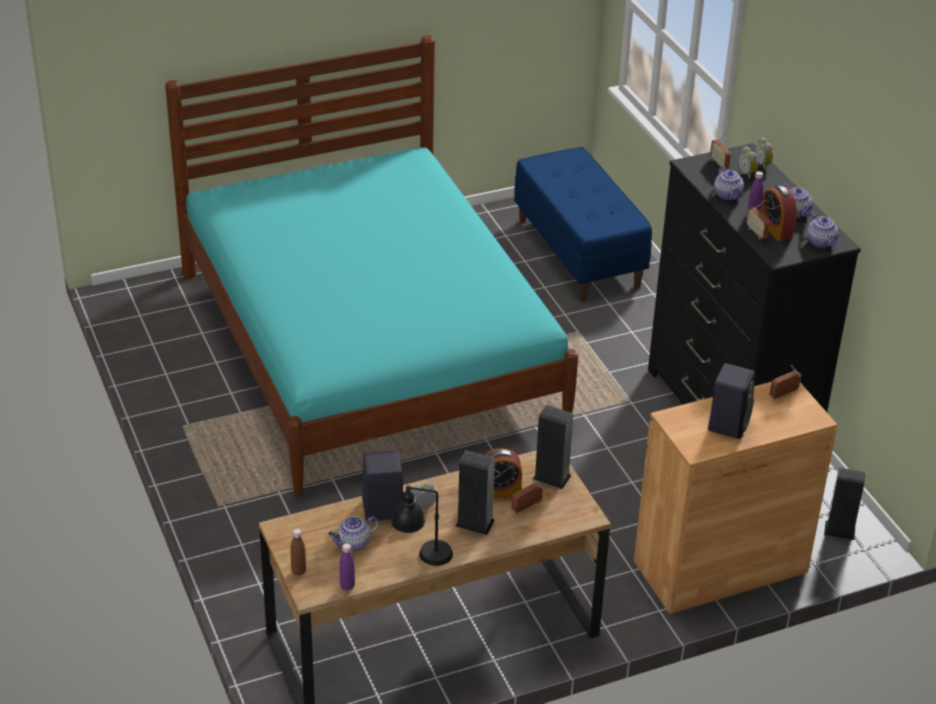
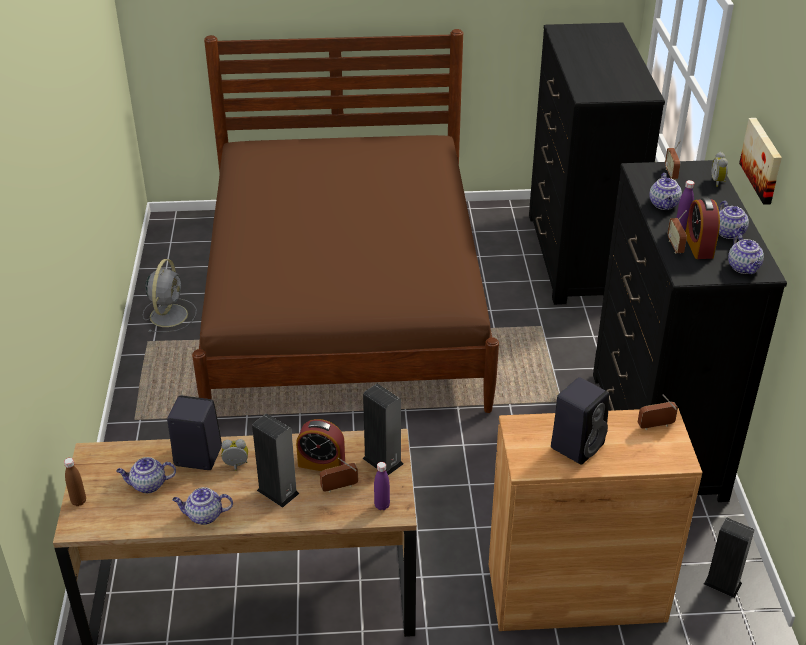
camera: 20 degrees right, 0 degrees up
turquoise bed [165,35,579,495] -> brown bed [192,29,499,413]
purple bottle [339,543,355,591] -> purple bottle moved to [374,462,390,510]
black table lamp [391,485,453,566] -> teapot [172,487,233,525]
blue bench [514,147,652,301] -> black dresser [529,23,665,305]
alarm clock [738,146,758,179] -> none
none -> grey fan [143,259,197,332]
none -> picture [739,118,782,205]

